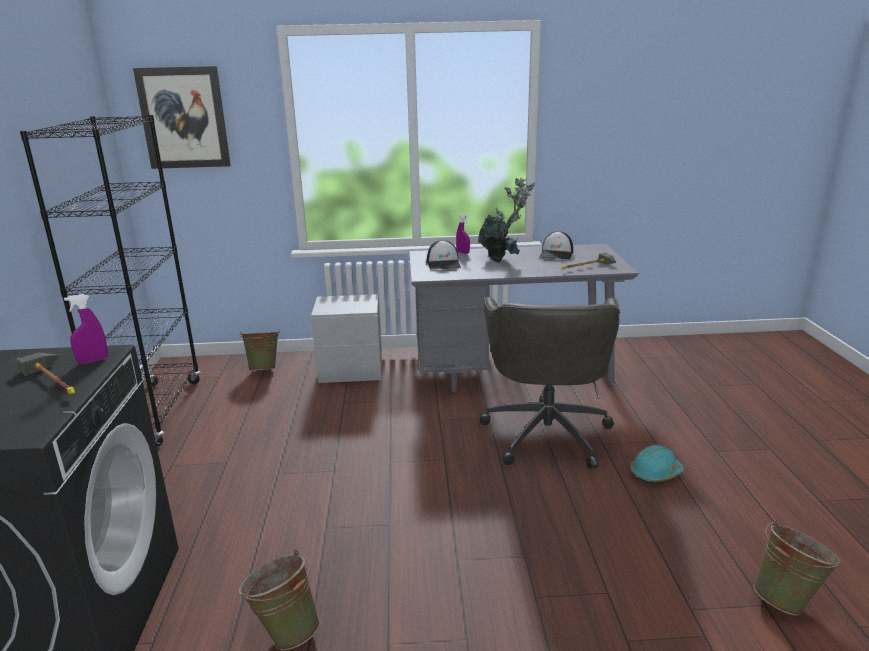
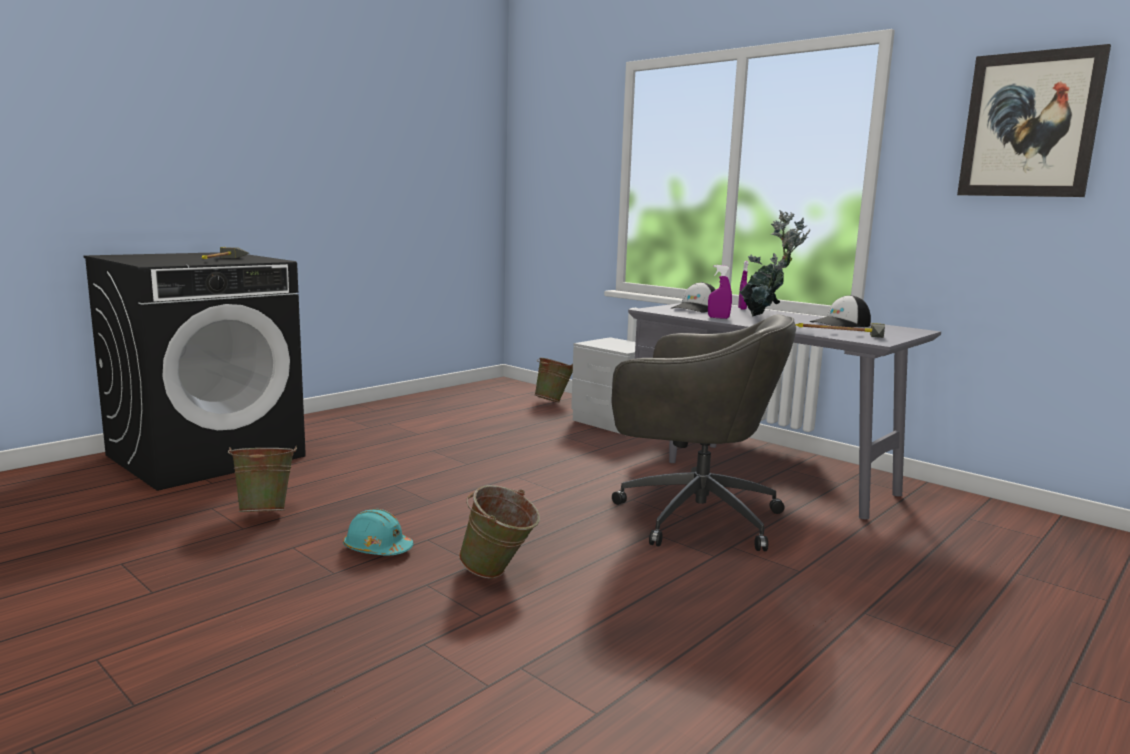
camera: 45 degrees right, 10 degrees down
black bookcase [20,115,201,446] -> none
purple spray bottle [64,294,108,364] -> purple spray bottle moved to [708,265,732,319]
picture [133,66,231,169] -> picture moved to [957,44,1111,197]
grey office chair [480,297,620,469] -> grey office chair turned 120 degrees counterclockwise [612,314,796,551]
turquoise hard hat [630,445,684,482] -> turquoise hard hat moved to [343,509,413,556]
green bucket [753,520,842,616] -> green bucket moved to [458,485,540,578]

